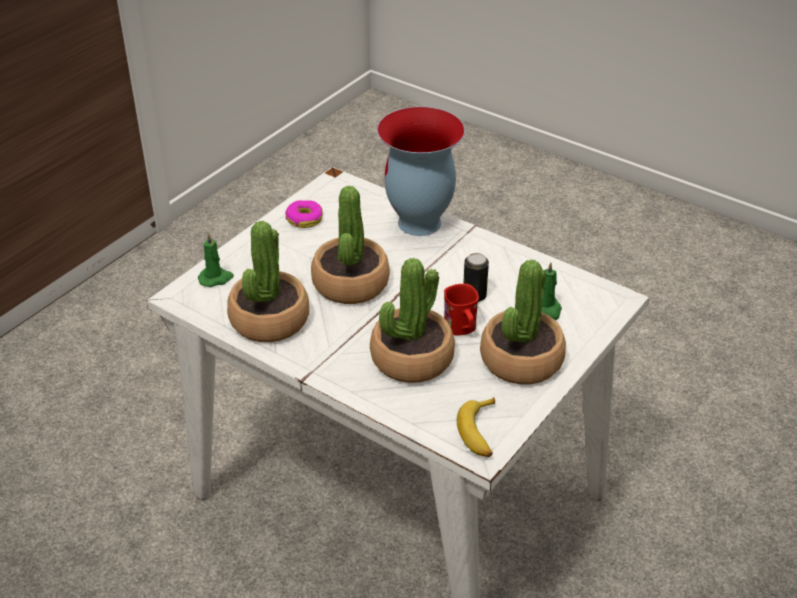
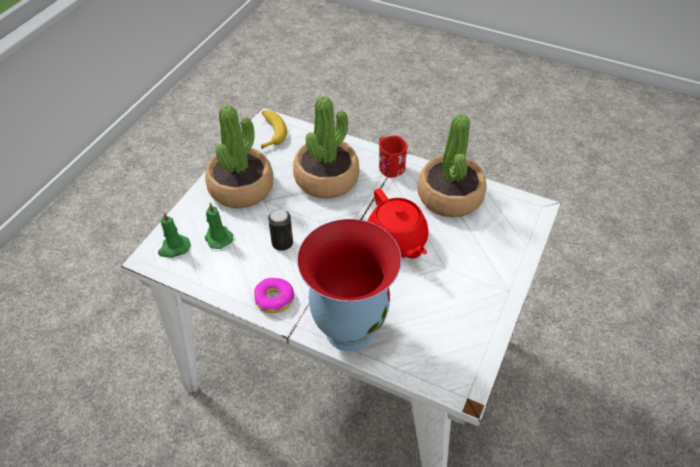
camera: 170 degrees right, 10 degrees up
green candle [198,233,234,287] -> green candle moved to [158,212,191,258]
donut [285,200,323,228] -> donut moved to [254,278,294,313]
potted plant [311,186,390,304] -> red teapot [368,189,429,259]
red mug [444,284,479,335] -> red mug moved to [379,135,408,178]

